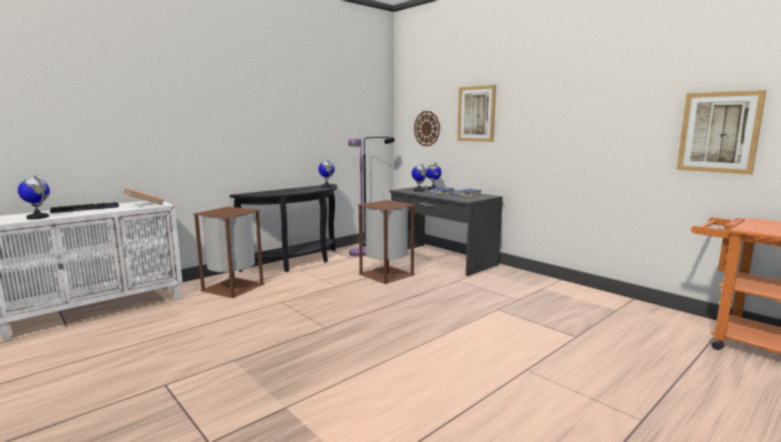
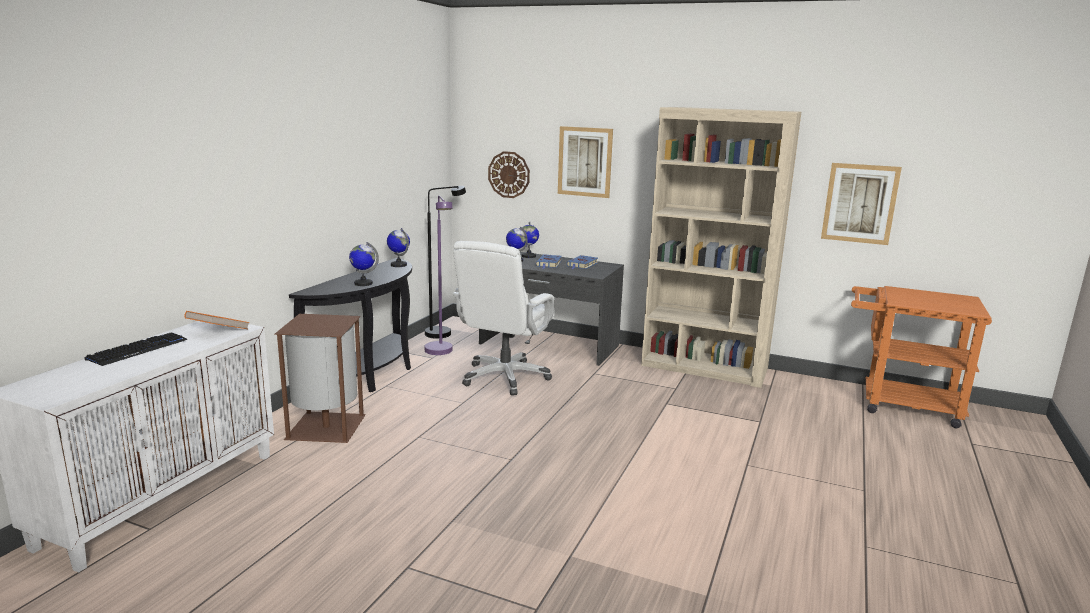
camera: 25 degrees left, 5 degrees up
globe [18,175,50,219] -> globe moved to [349,242,379,286]
brown trash can [358,200,415,284] -> white office chair [452,241,555,395]
none -> beige bookcase [641,107,801,388]

